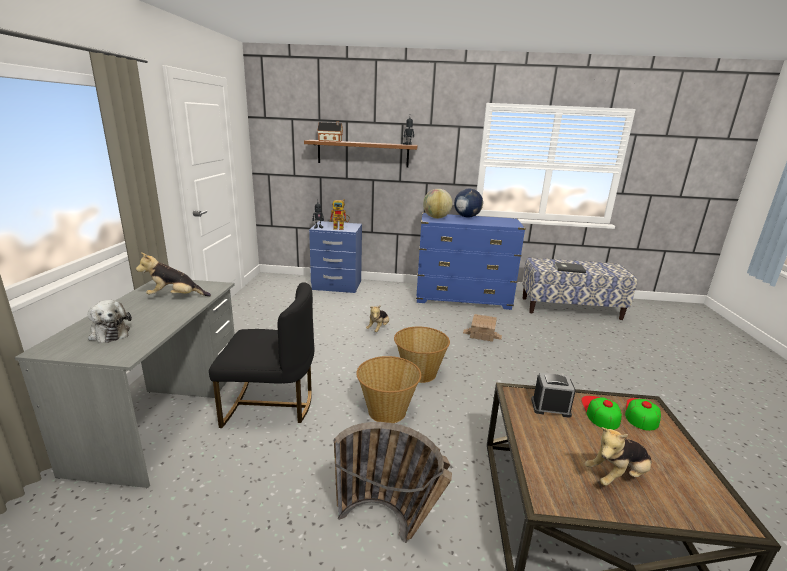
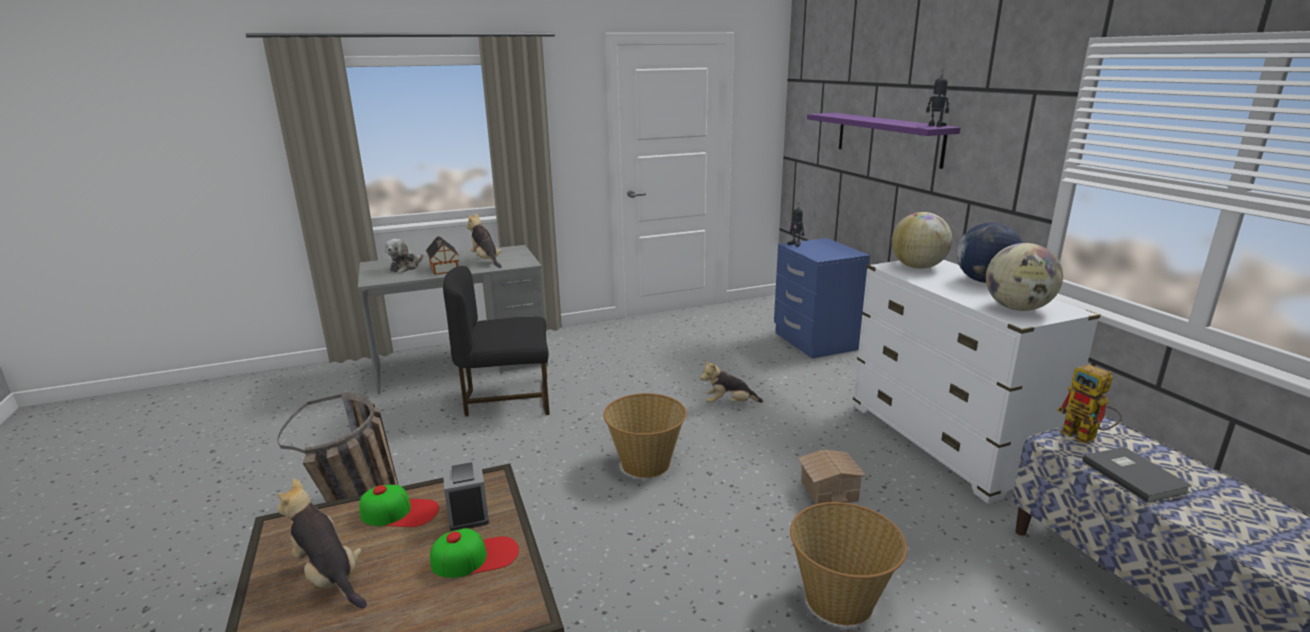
camera: 65 degrees right, 0 degrees up
black chair [209,282,314,428] -> black chair turned 105 degrees clockwise [443,266,549,417]
brown shelf [304,140,418,168] -> purple shelf [807,113,960,169]
toy house [317,121,343,142] -> toy house moved to [426,236,459,275]
toy robot [330,199,350,230] -> toy robot moved to [1057,364,1122,444]
basket [356,356,421,423] -> basket moved to [790,502,907,625]
blue dresser [416,213,526,310] -> white dresser [853,260,1101,504]
cap [625,398,661,431] -> cap moved to [359,484,439,527]
none -> globe [986,243,1063,311]

